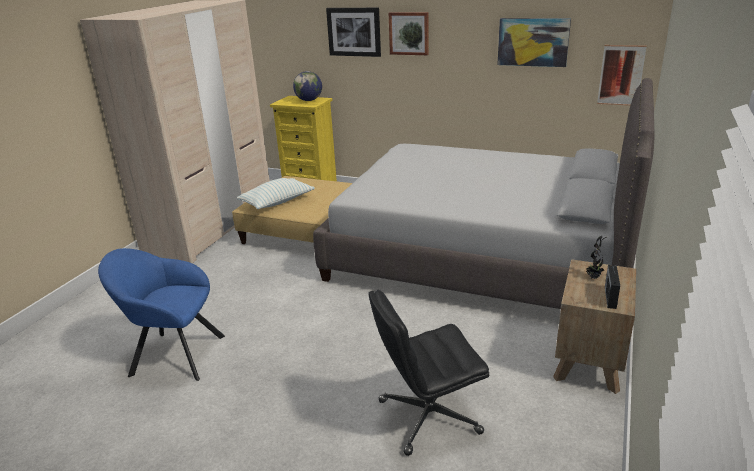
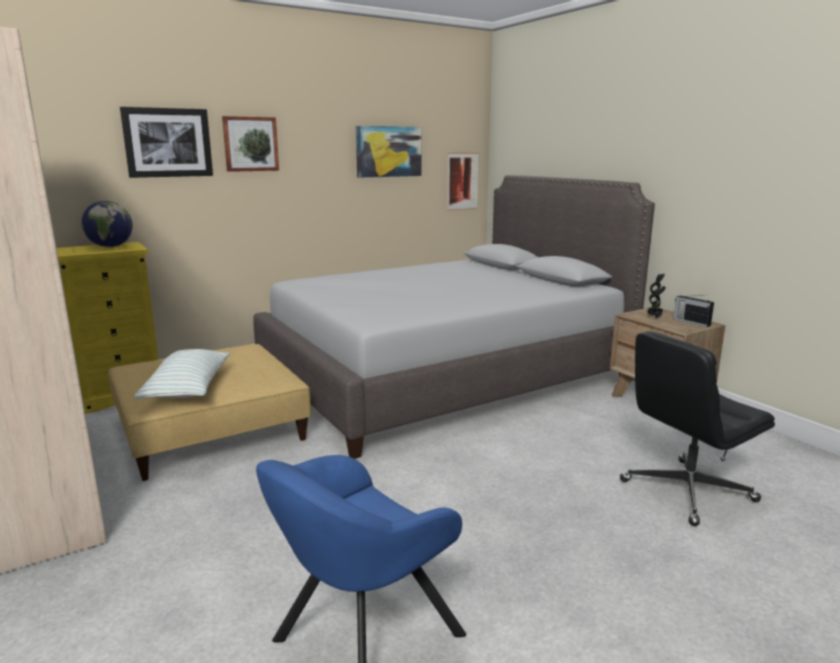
camera: 55 degrees left, 10 degrees down
black office chair [369,290,489,456] -> black office chair turned 45 degrees clockwise [620,331,775,526]

